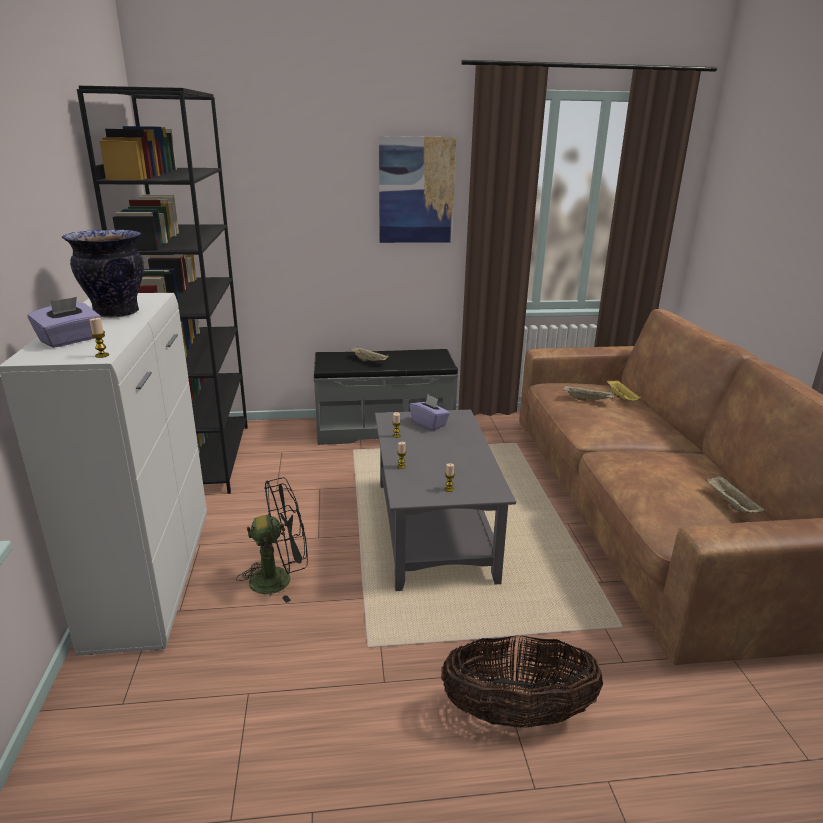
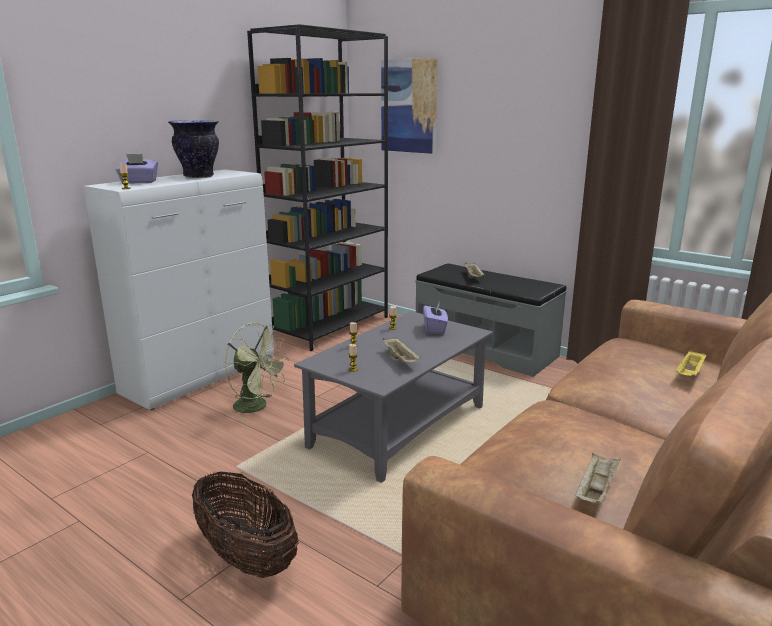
camera: 45 degrees right, 5 degrees down
black fan [236,478,308,603] -> green fan [225,323,289,421]
picture [379,136,456,243] -> picture moved to [381,58,438,154]
beige tray [563,385,614,401] -> beige tray moved to [383,337,421,362]

